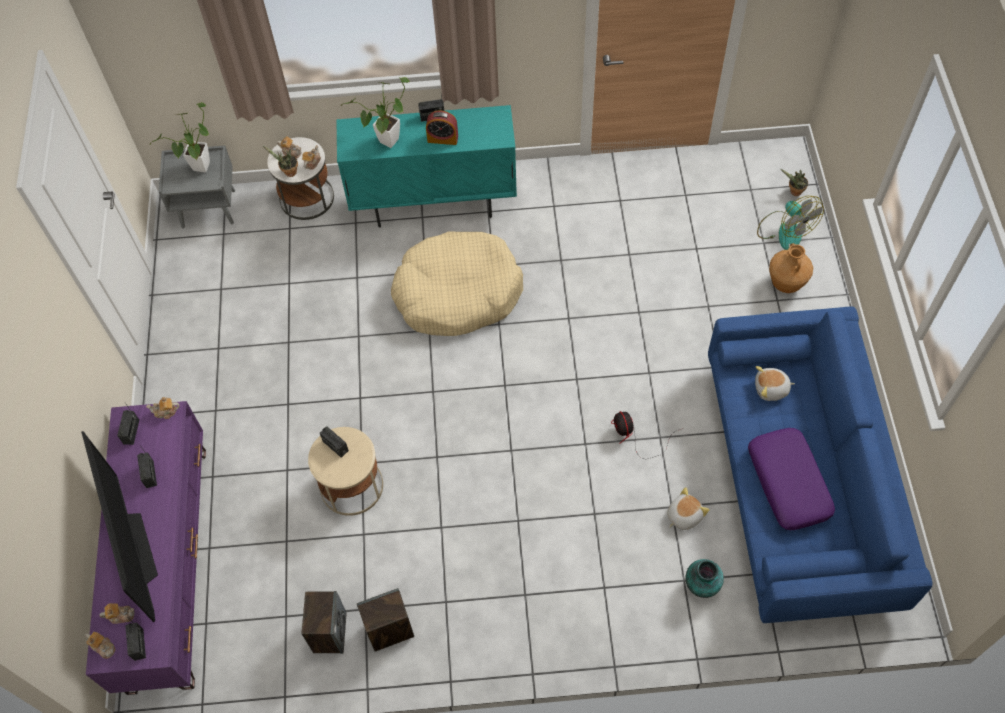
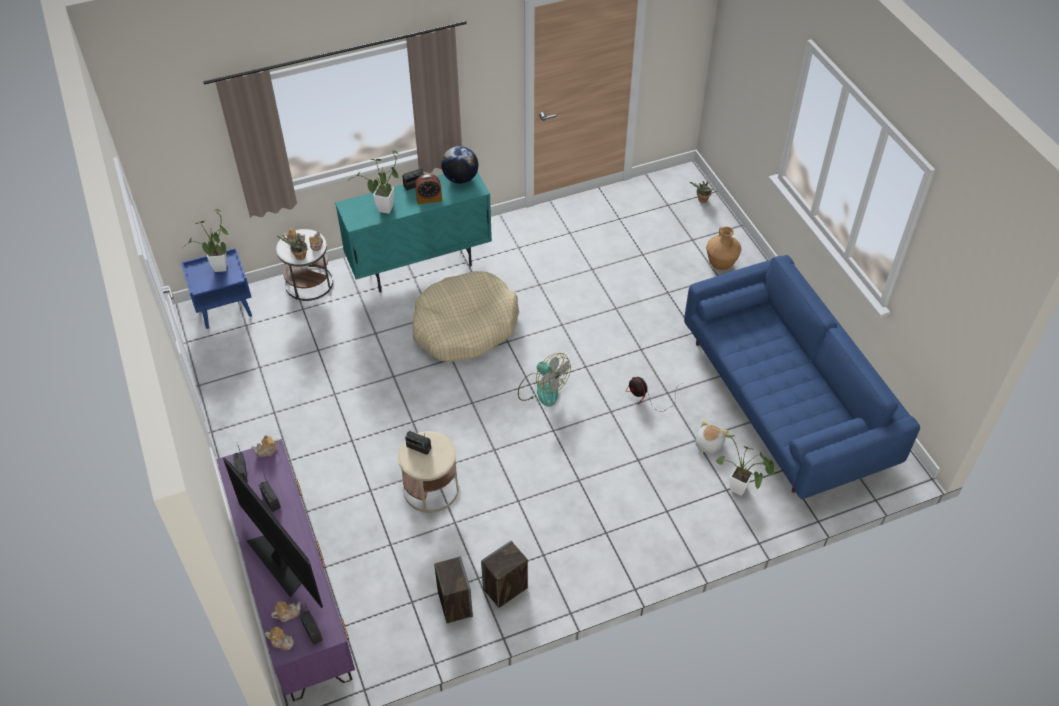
camera: 20 degrees left, 10 degrees down
grey nightstand [158,146,235,229] -> blue nightstand [181,248,252,329]
vase [685,559,724,598] -> potted plant [716,435,775,496]
purple pillow [748,428,835,530] -> none
plush toy [755,366,795,401] -> none
fan [757,196,824,250] -> fan moved to [518,353,571,407]
none -> globe [441,146,478,184]

